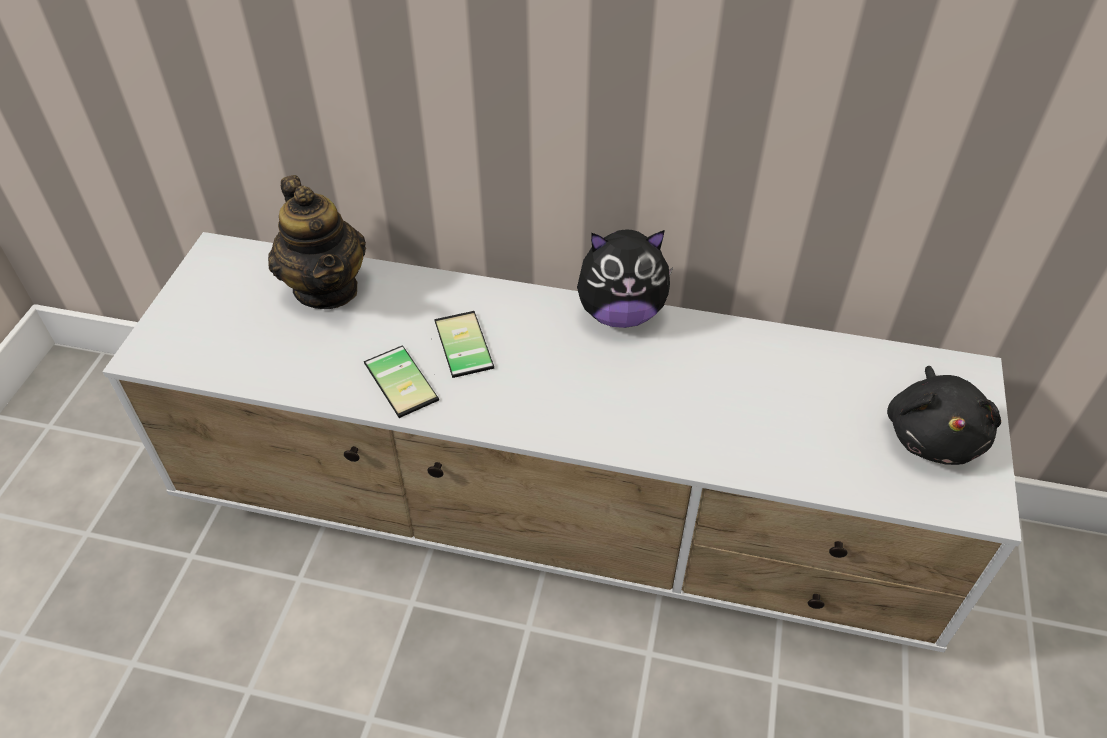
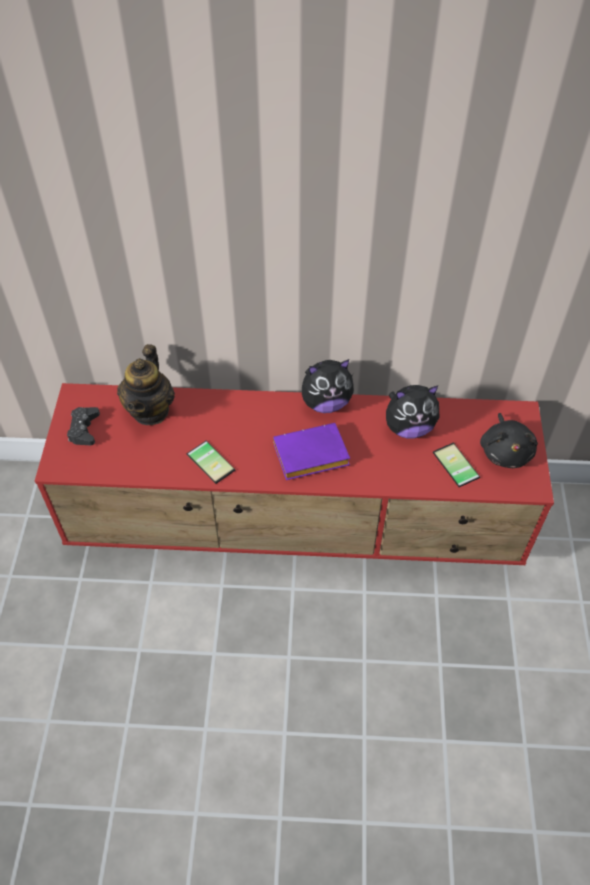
camera: 10 degrees left, 5 degrees up
white tv stand [102,232,1022,653] -> red tv stand [35,383,554,565]
teapot [268,175,366,309] -> teapot turned 45 degrees clockwise [117,344,175,425]
phone [434,311,494,378] -> phone moved to [433,442,480,487]
none -> black game controller [67,407,100,445]
none -> purple book [273,423,350,480]
none -> plush toy [386,385,439,439]

